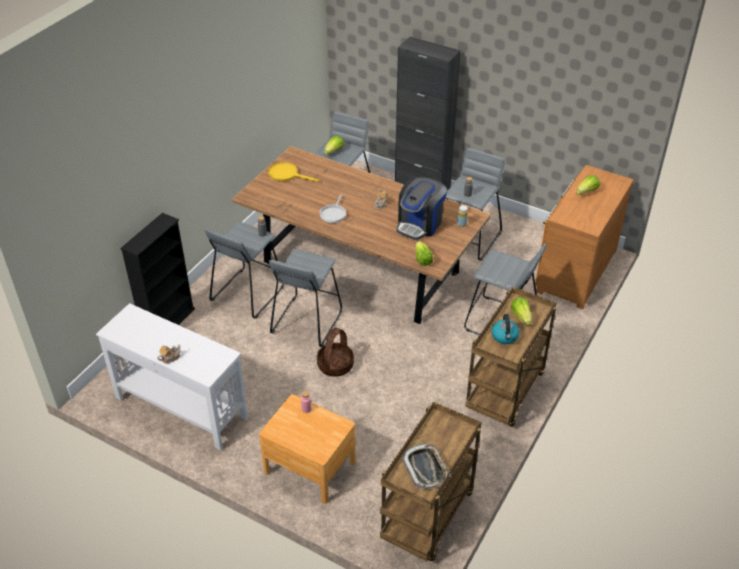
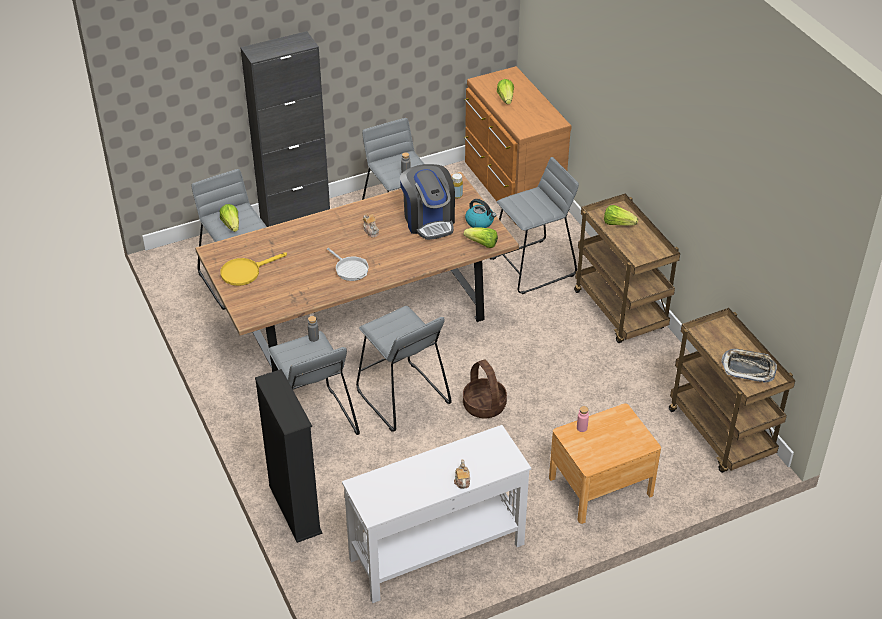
camera: 55 degrees left, 0 degrees up
kettle [492,314,520,344] -> kettle moved to [465,199,496,228]

